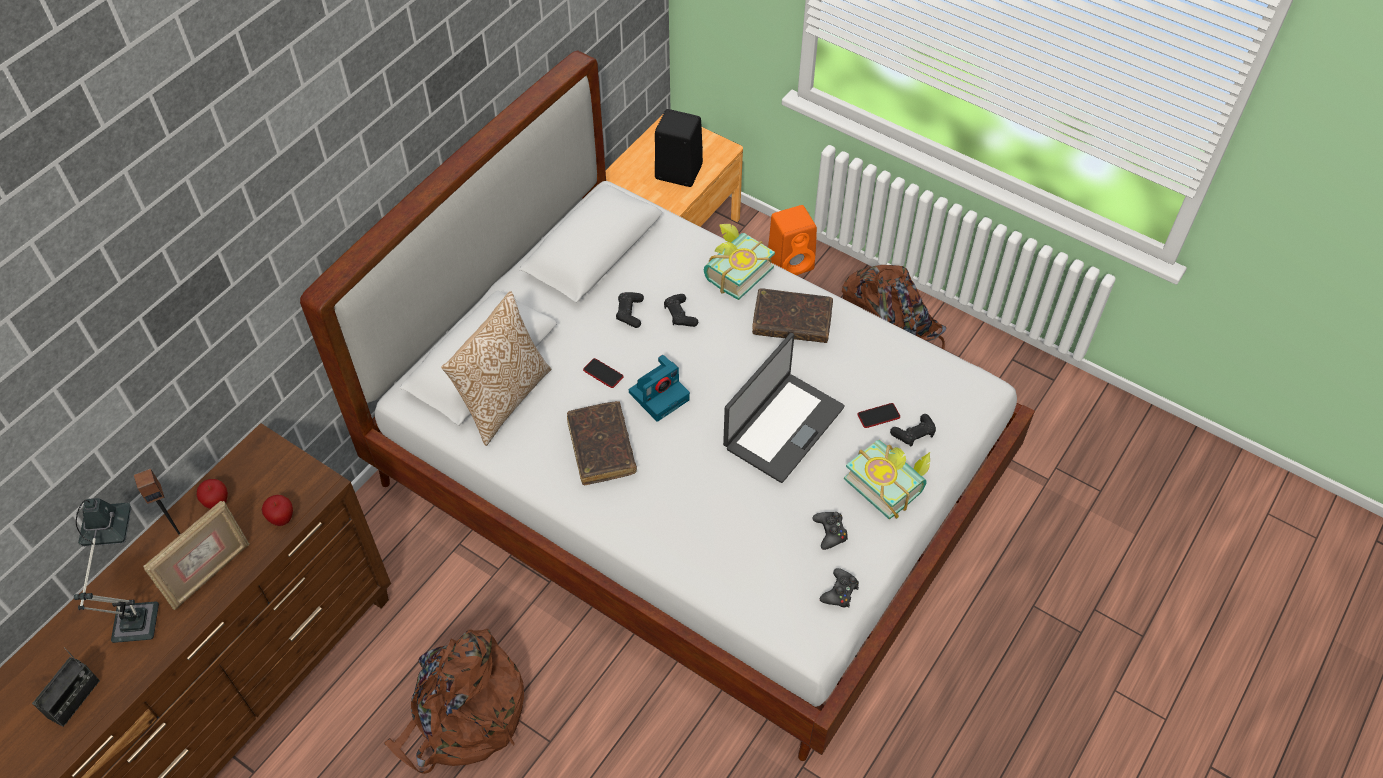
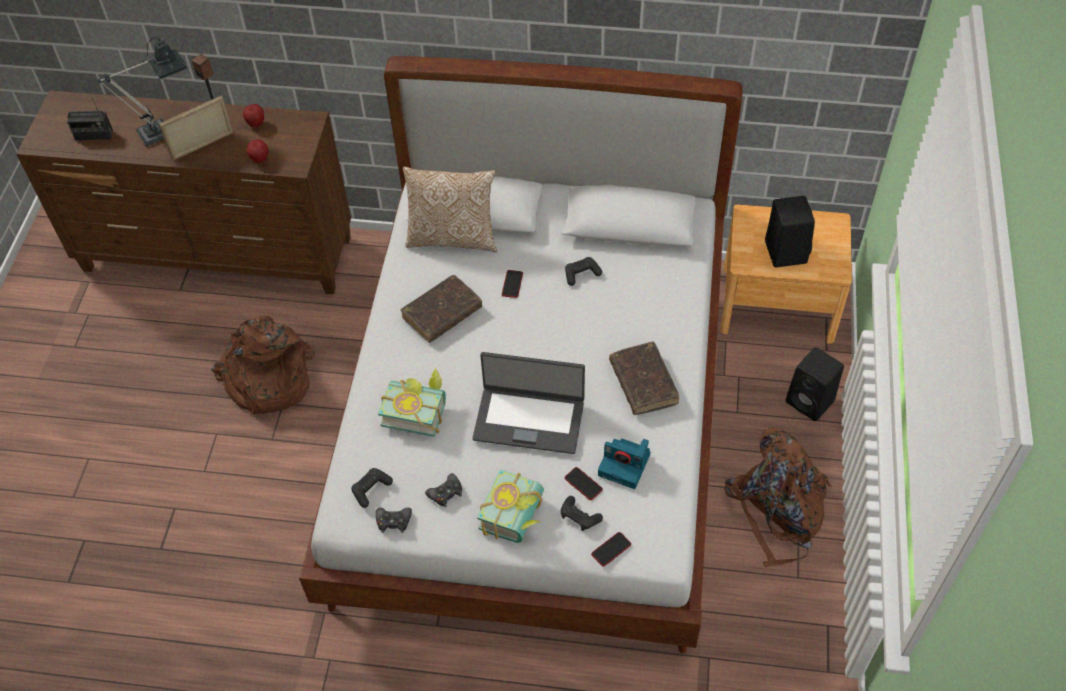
camera: 65 degrees right, 0 degrees up
picture frame [143,501,249,610] -> picture frame turned 135 degrees clockwise [159,95,233,160]
camera [629,355,690,422] -> camera moved to [598,439,650,489]
black game controller [664,294,698,327] -> black game controller moved to [351,468,393,508]
book [704,224,775,300] -> book moved to [378,368,446,437]
orange speaker [768,205,817,275] -> black speaker [786,347,844,421]
none -> phone [591,532,631,567]

